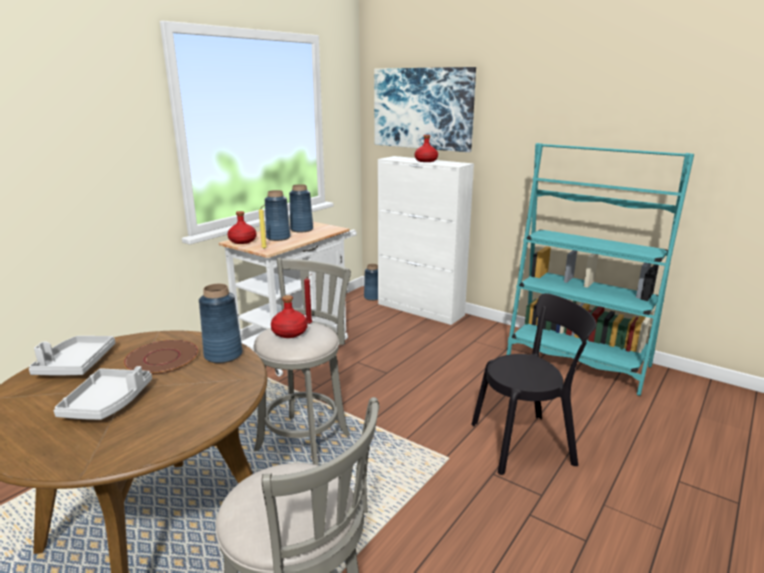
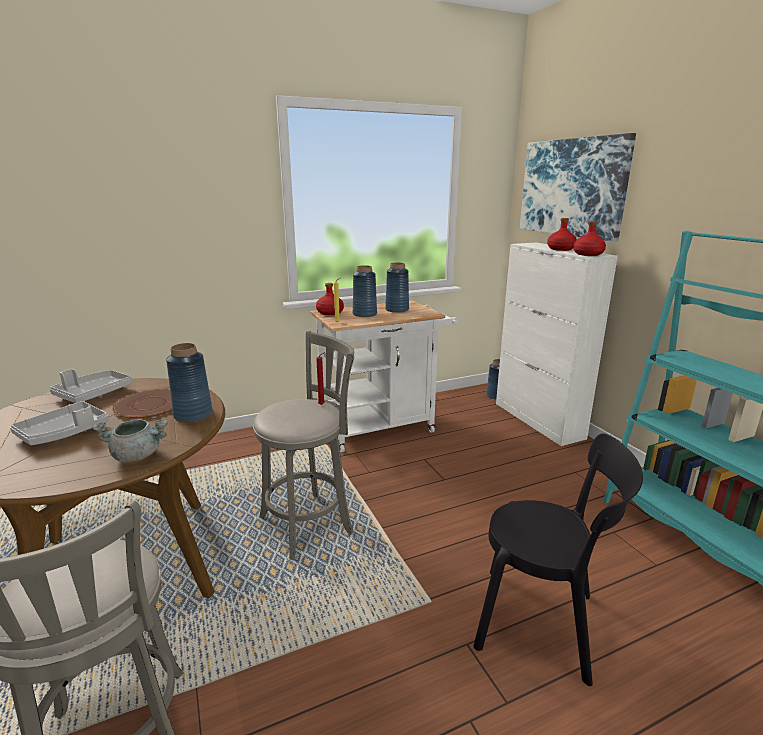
camera: 30 degrees right, 0 degrees up
red bottle [271,295,308,338] -> red bottle moved to [573,221,606,256]
none -> grey cooking pot [92,419,168,463]

